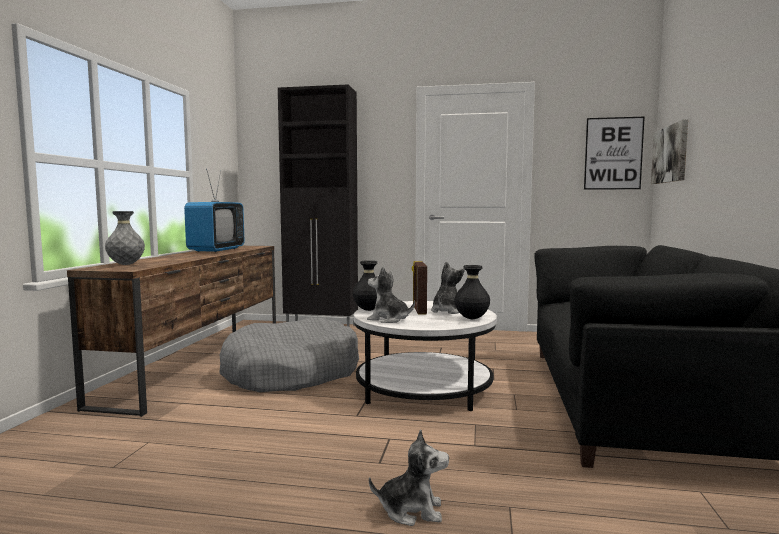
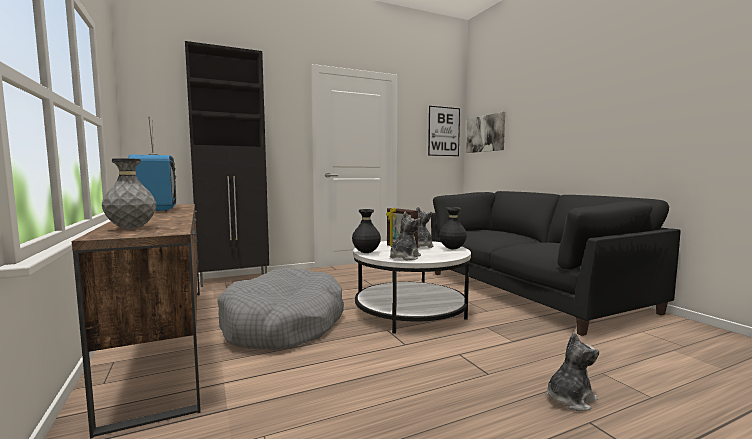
camera: 35 degrees left, 0 degrees up
plush toy [367,266,415,323] -> plush toy turned 135 degrees clockwise [390,211,421,260]

